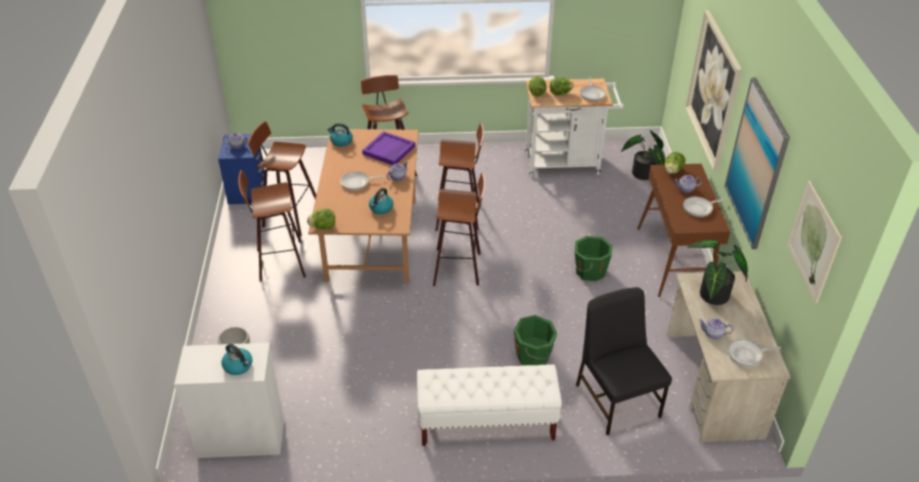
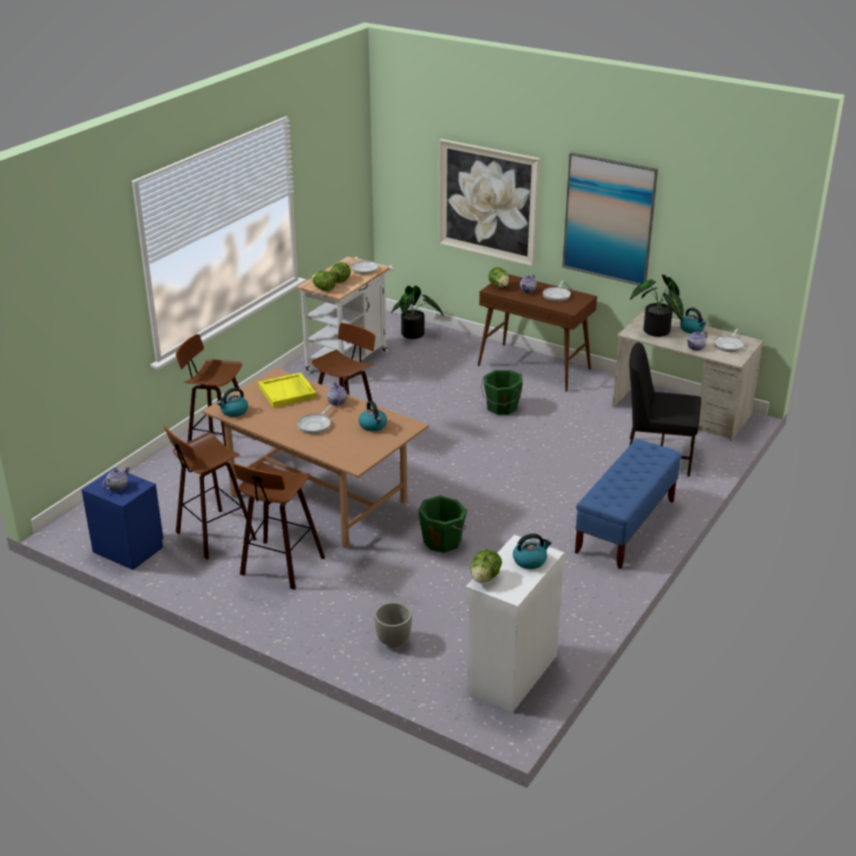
camera: 55 degrees left, 10 degrees down
lettuce [307,209,335,230] -> lettuce moved to [471,549,502,583]
purple tray [362,131,415,165] -> yellow tray [258,372,317,408]
white bench [417,364,562,446] -> blue bench [575,439,682,569]
stool [433,173,485,286] -> none
green bucket [514,315,558,365] -> green bucket moved to [418,496,467,553]
picture [787,181,842,304] -> none
none -> kettle [680,308,706,334]

